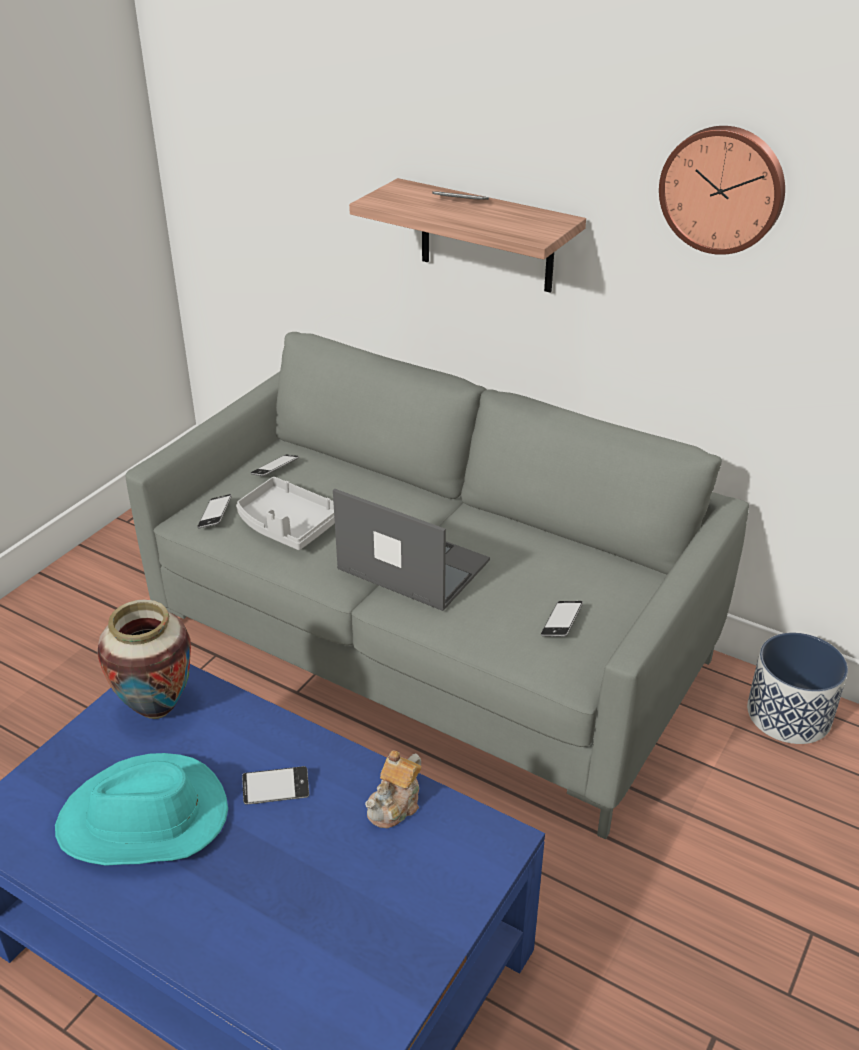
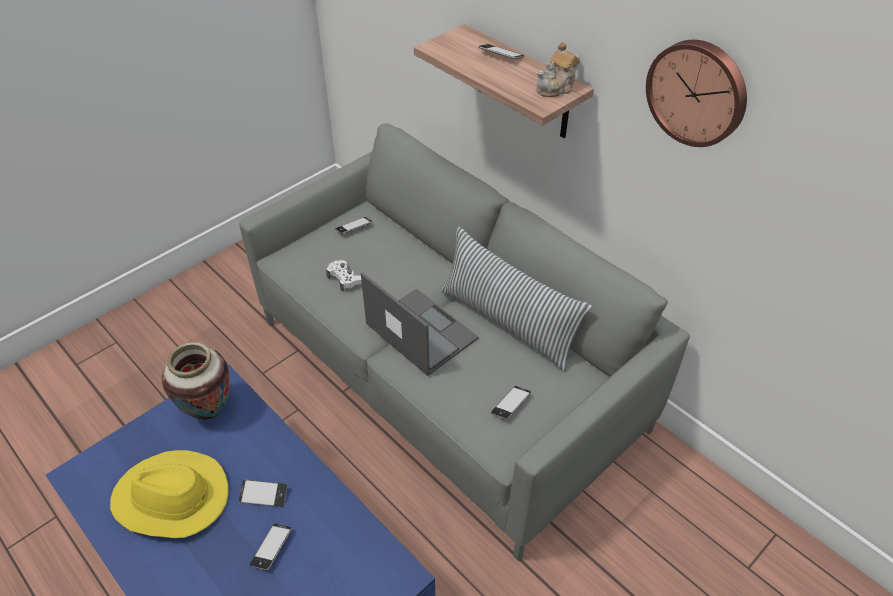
camera: 15 degrees right, 10 degrees up
turquoise hat [55,753,228,866] -> yellow hat [110,450,228,538]
phone [197,494,232,528] -> phone moved to [250,524,292,571]
grey tray [236,477,335,550] -> white game controller [326,260,362,291]
teapot [365,750,421,828] -> teapot moved to [536,42,580,97]
planter [747,633,848,744] -> none
none -> pillow [441,227,592,372]

